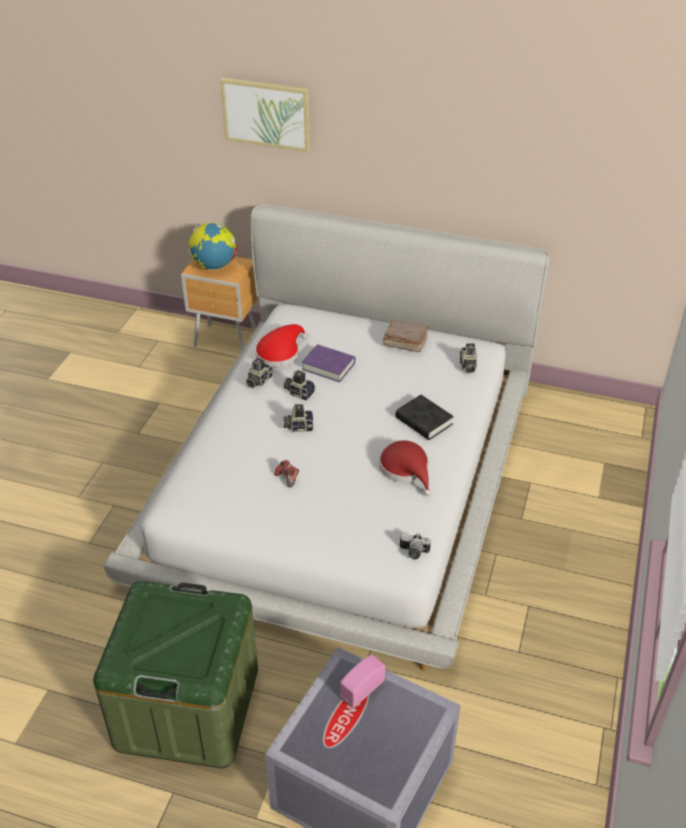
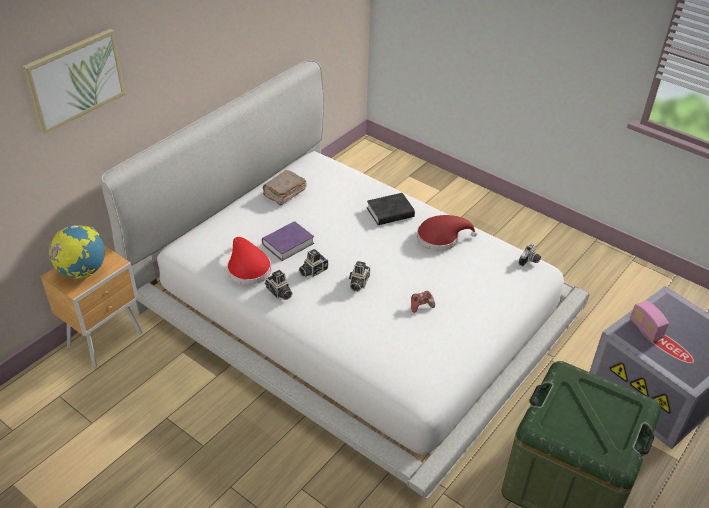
camera: 70 degrees left, 0 degrees up
camera [460,343,477,374] -> none

